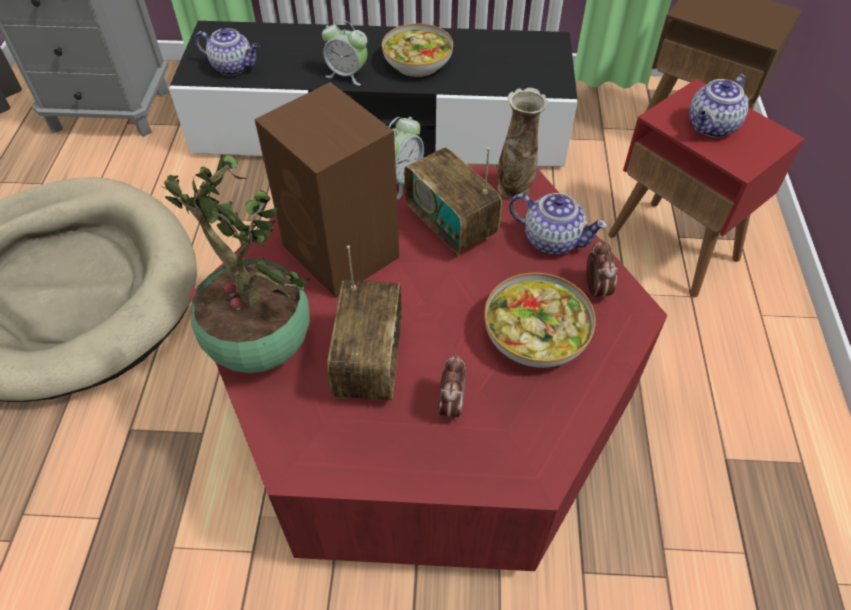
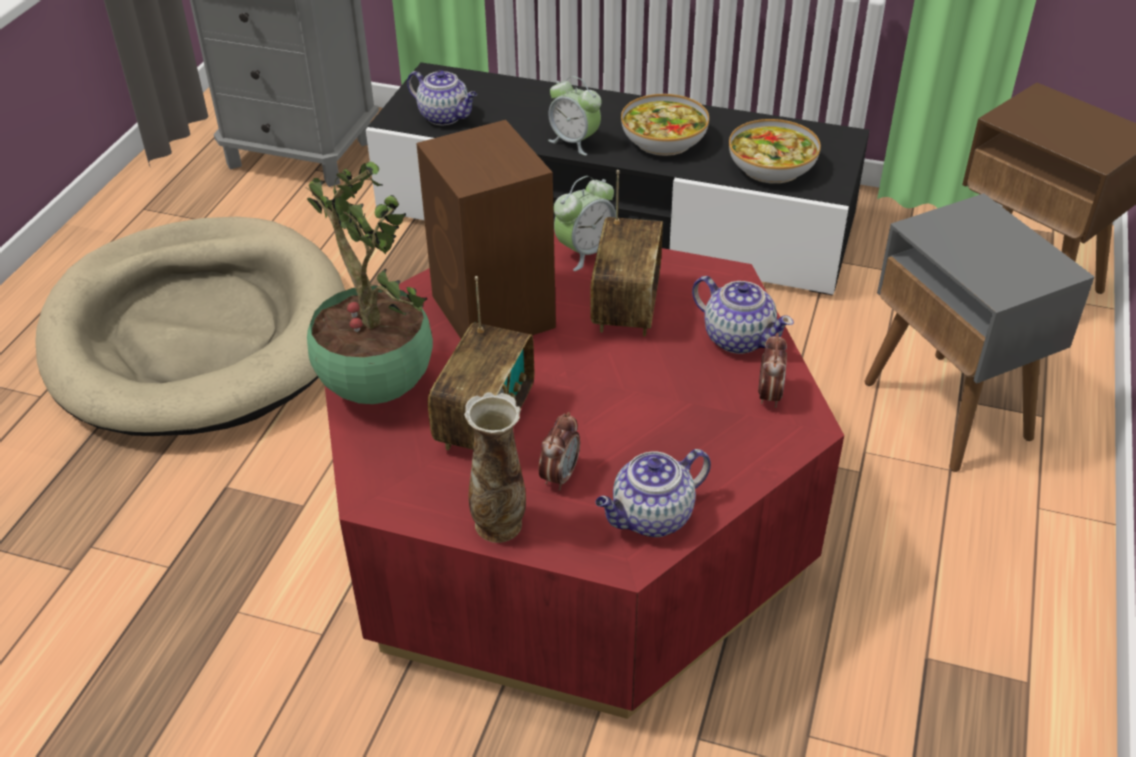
camera: 15 degrees right, 10 degrees down
radio [404,148,502,257] -> radio turned 150 degrees counterclockwise [590,170,663,336]
bowl [484,273,596,368] -> bowl moved to [729,119,821,184]
vase [497,88,549,200] -> vase moved to [464,392,526,543]
red side table [608,79,805,297] -> grey side table [864,193,1094,472]
teapot [689,74,748,138] -> teapot moved to [595,449,711,537]

